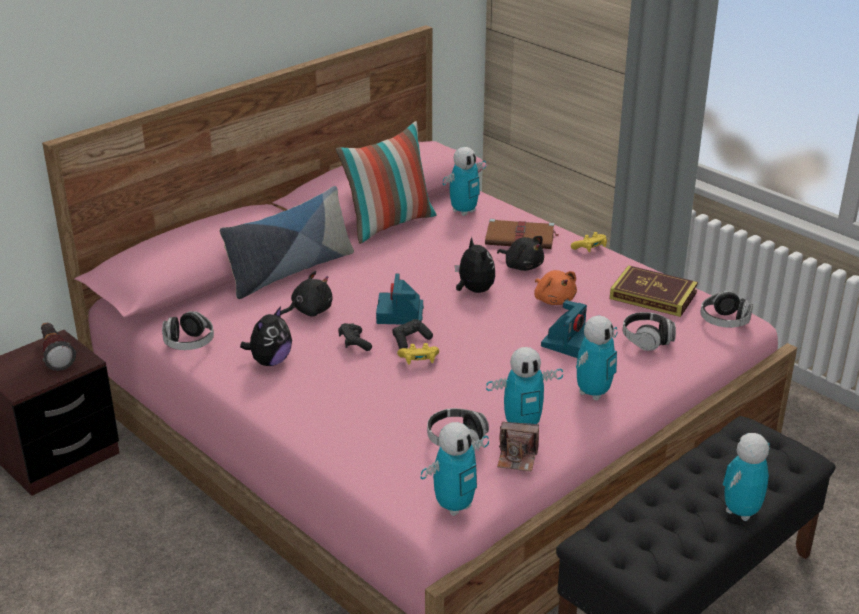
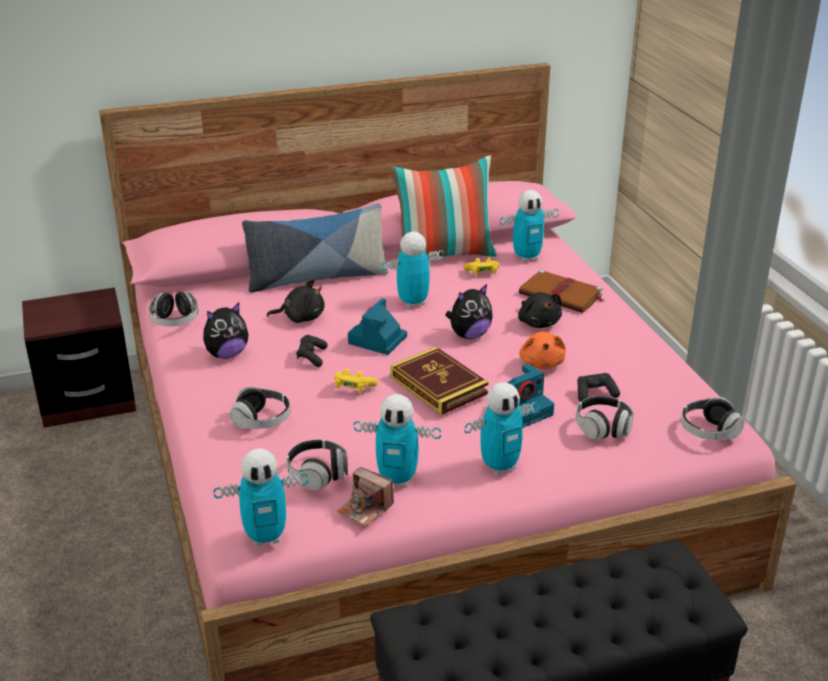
camera: 25 degrees right, 0 degrees up
flashlight [41,322,76,371] -> none
black game controller [392,319,433,349] -> black game controller moved to [577,373,620,402]
plush toy [455,237,495,293] -> plush toy turned 60 degrees clockwise [445,284,493,339]
yellow game controller [571,232,607,252] -> yellow game controller moved to [463,257,499,276]
book [610,265,698,317] -> book moved to [390,347,489,415]
toy robot [723,433,770,521] -> toy robot moved to [381,231,444,308]
none -> headphones [230,387,290,429]

